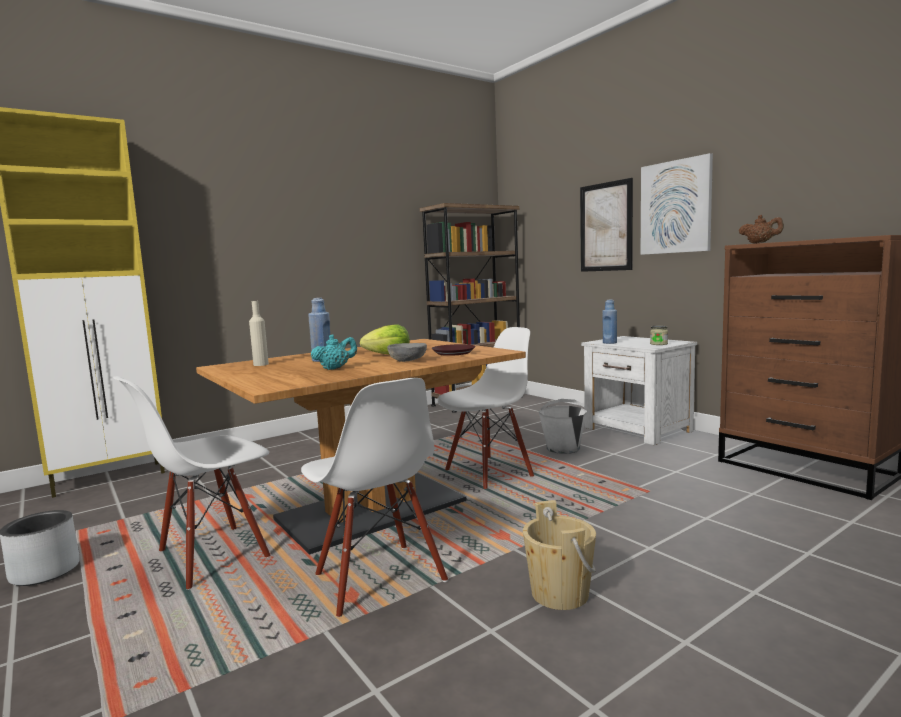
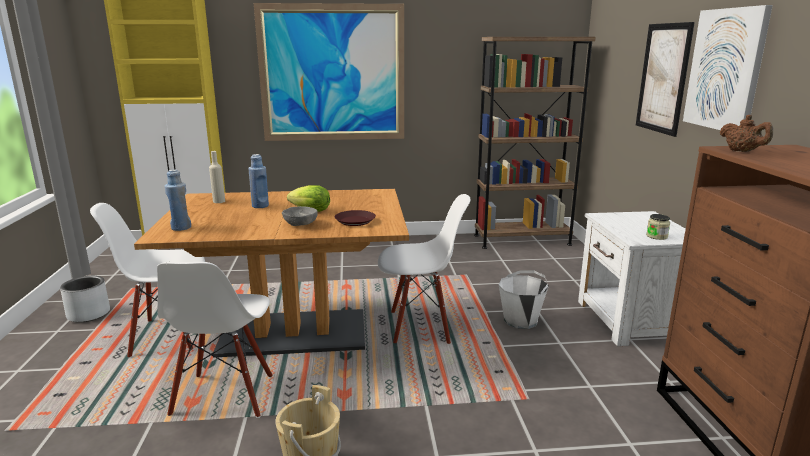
camera: 30 degrees right, 10 degrees up
turquoise teapot [311,334,357,370] -> none
blue bottle [602,300,617,344] -> blue bottle moved to [165,170,191,231]
none -> picture [254,3,404,141]

